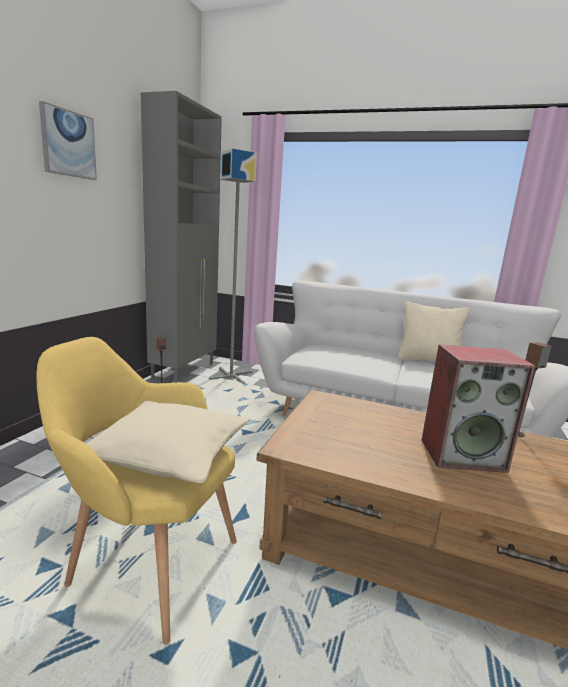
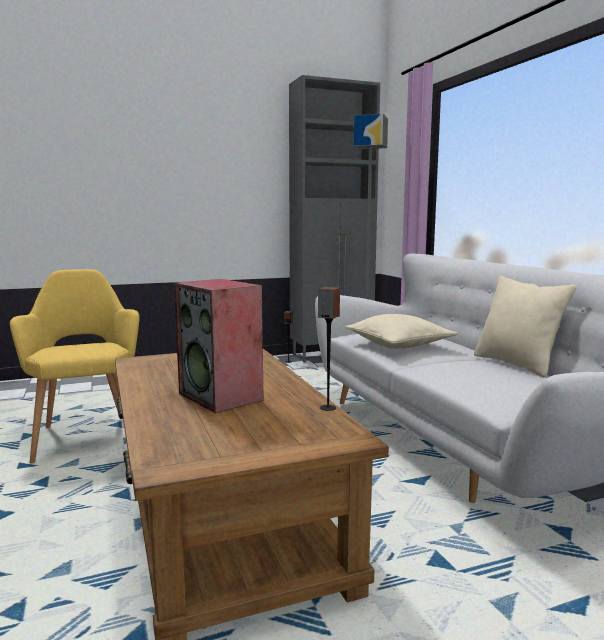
camera: 50 degrees right, 5 degrees down
picture [39,101,97,180] -> none
beige pillow [86,400,250,484] -> beige pillow moved to [345,314,458,349]

